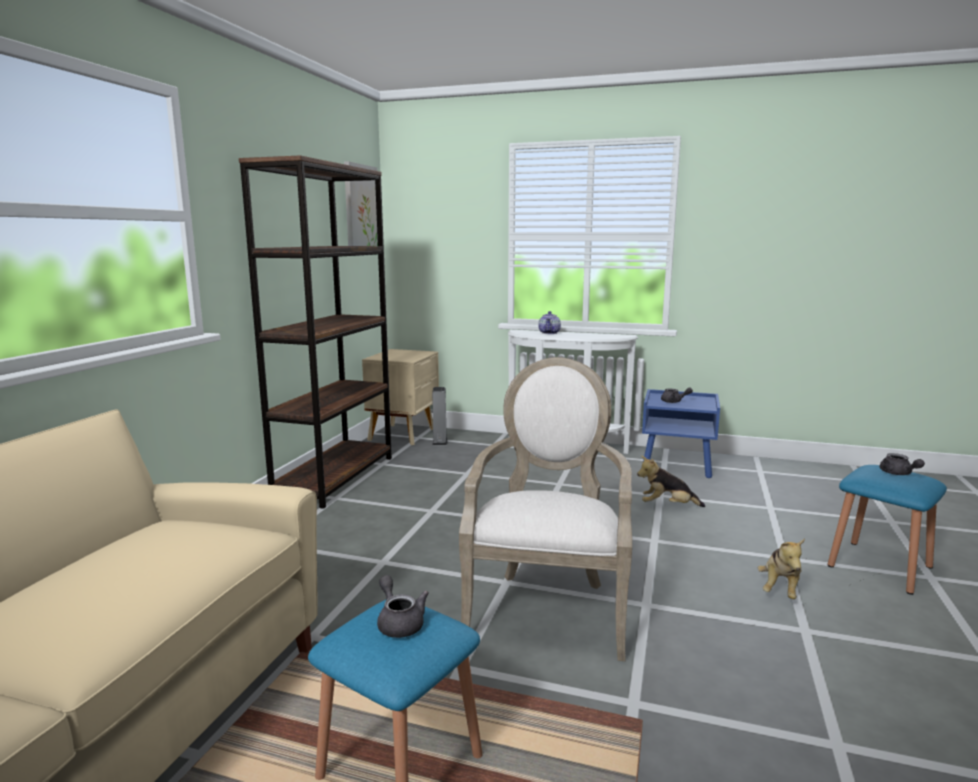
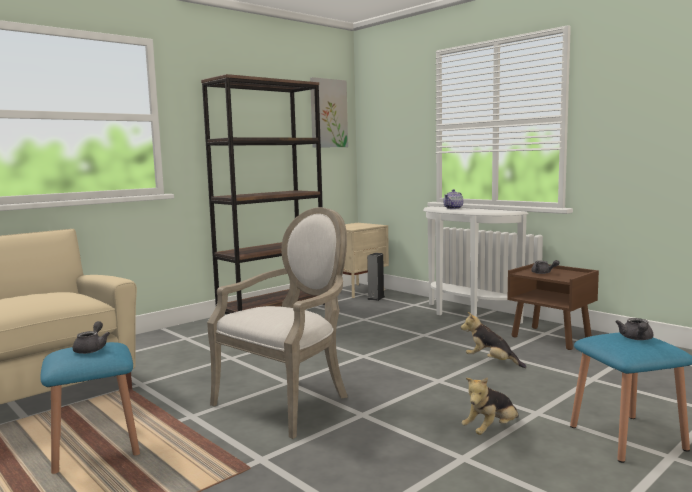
camera: 30 degrees right, 5 degrees down
blue nightstand [642,389,720,478] -> brown nightstand [508,263,599,350]

